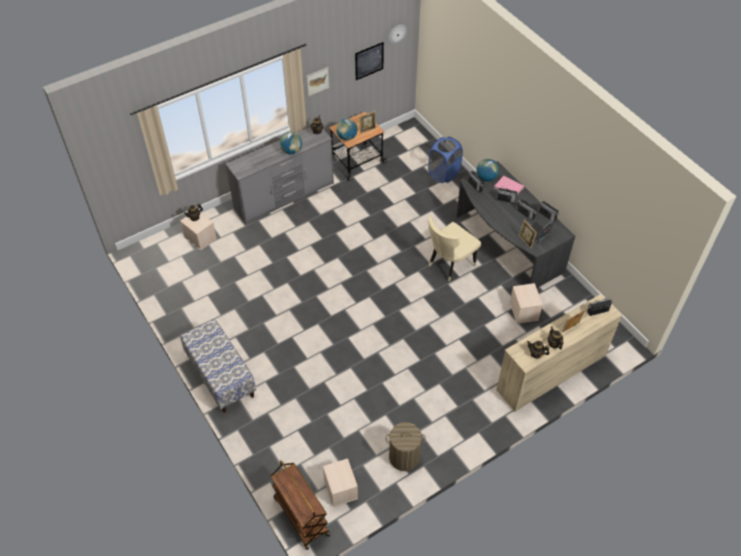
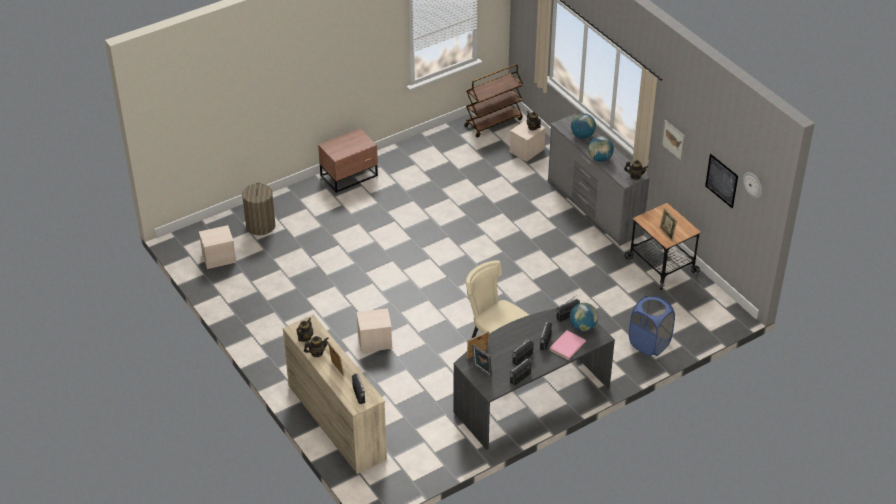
camera: 90 degrees right, 10 degrees down
bench [180,319,256,413] -> brown nightstand [318,128,378,193]
brown cart [270,460,330,550] -> brown cart moved to [464,64,523,138]
globe [336,119,357,140] -> globe moved to [571,113,596,139]
laundry basket [386,422,426,471] -> laundry basket moved to [242,182,275,235]
beige storage box [510,283,543,324] -> beige storage box moved to [356,308,392,353]

